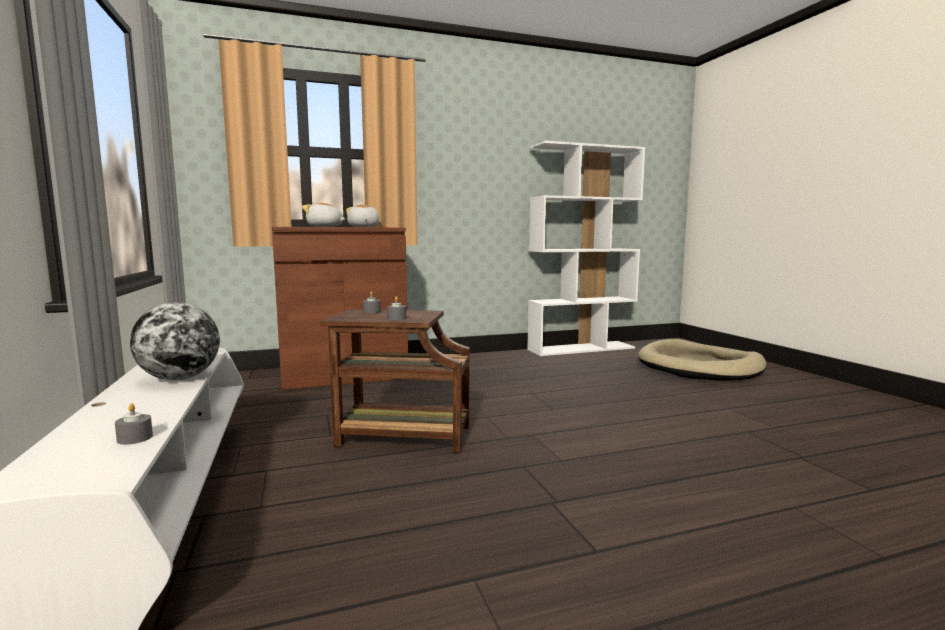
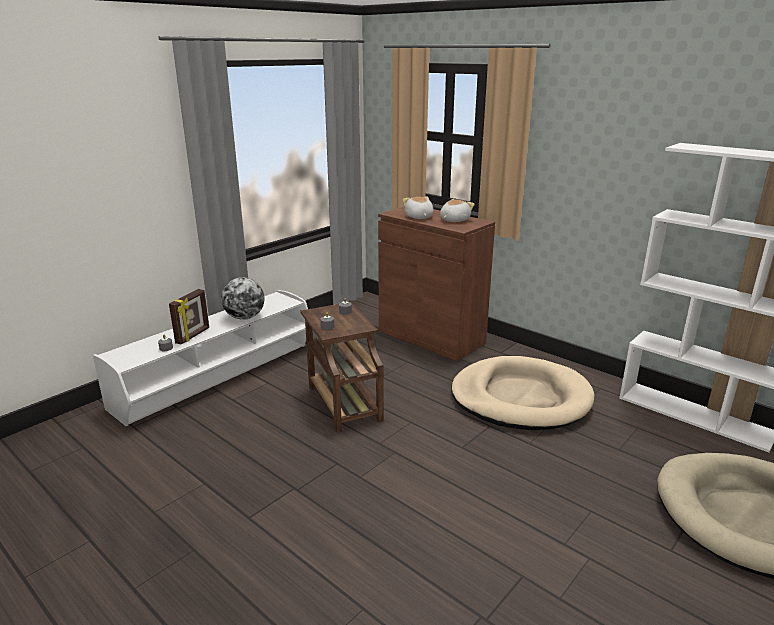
camera: 60 degrees right, 15 degrees up
none -> picture frame [169,289,209,345]
none -> beige dog bed [451,356,594,430]

